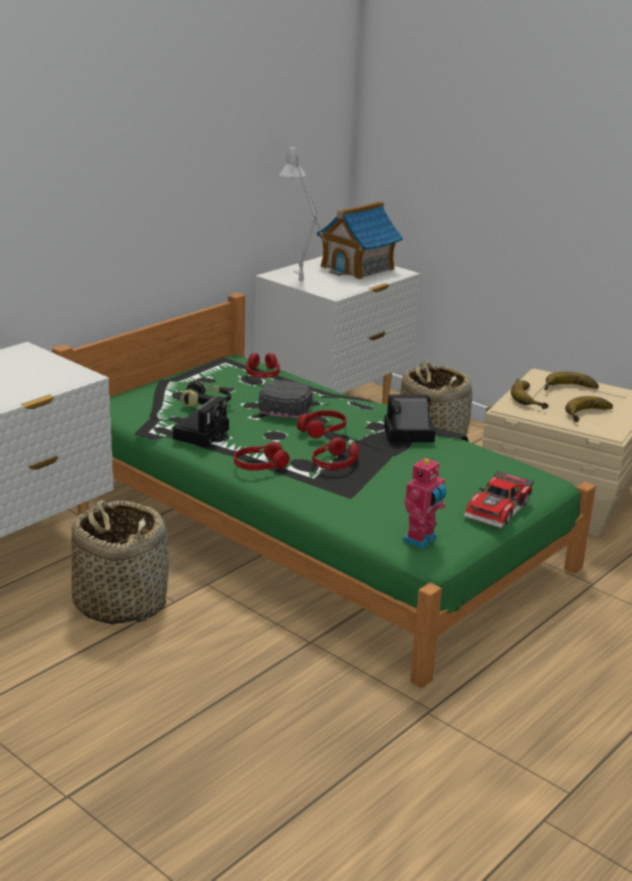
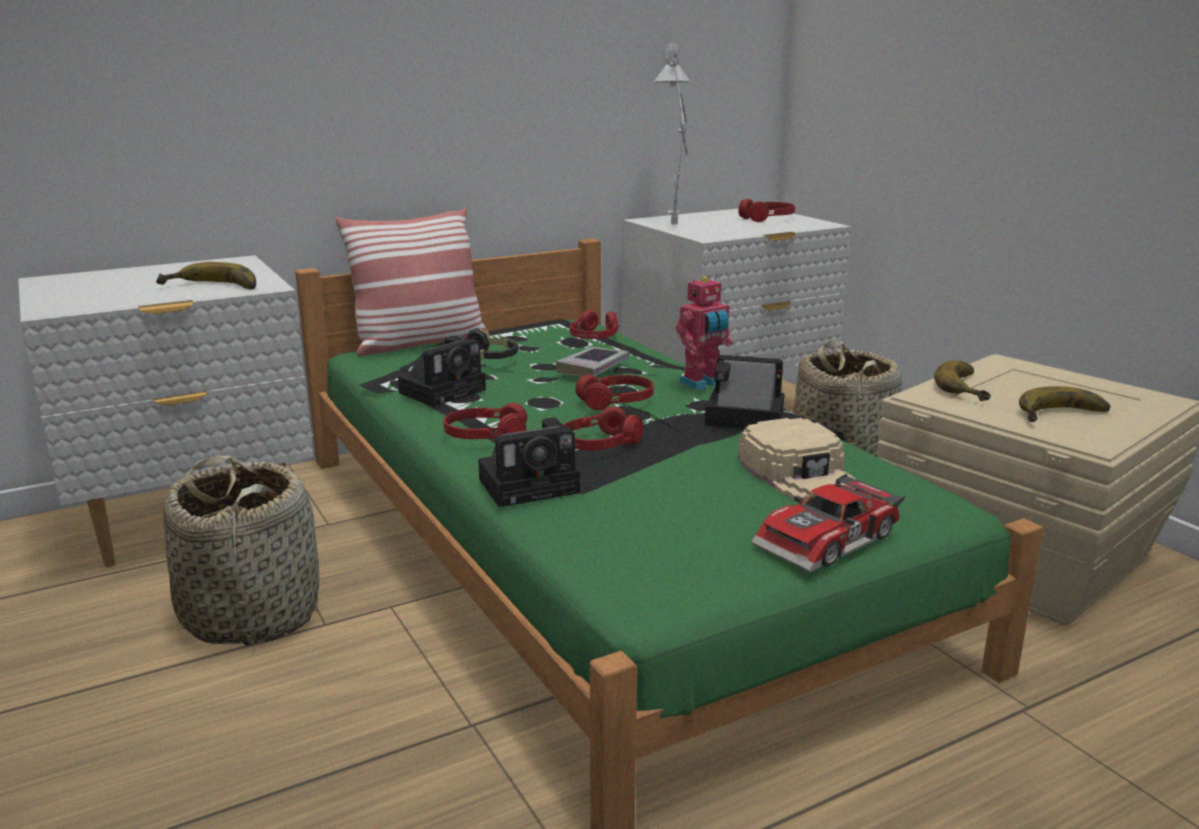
camera: 20 degrees right, 5 degrees down
black cap [259,380,314,418] -> book [556,347,629,376]
toy house [317,201,403,279] -> red headphones [738,199,795,222]
toy robot [402,457,446,549] -> toy robot moved to [676,276,733,390]
banana [544,372,599,390] -> banana moved to [156,262,256,290]
none -> pillow [335,208,489,357]
none -> camera [478,417,580,507]
none -> beige cap [738,418,855,501]

